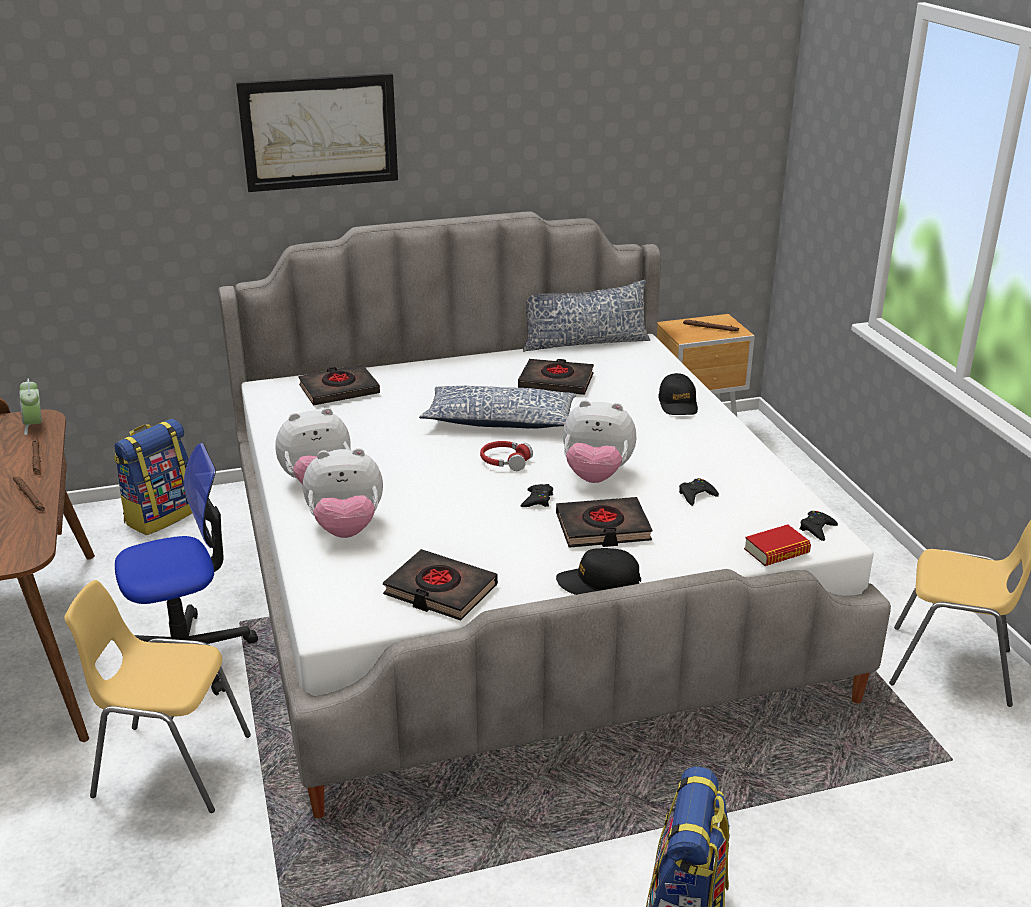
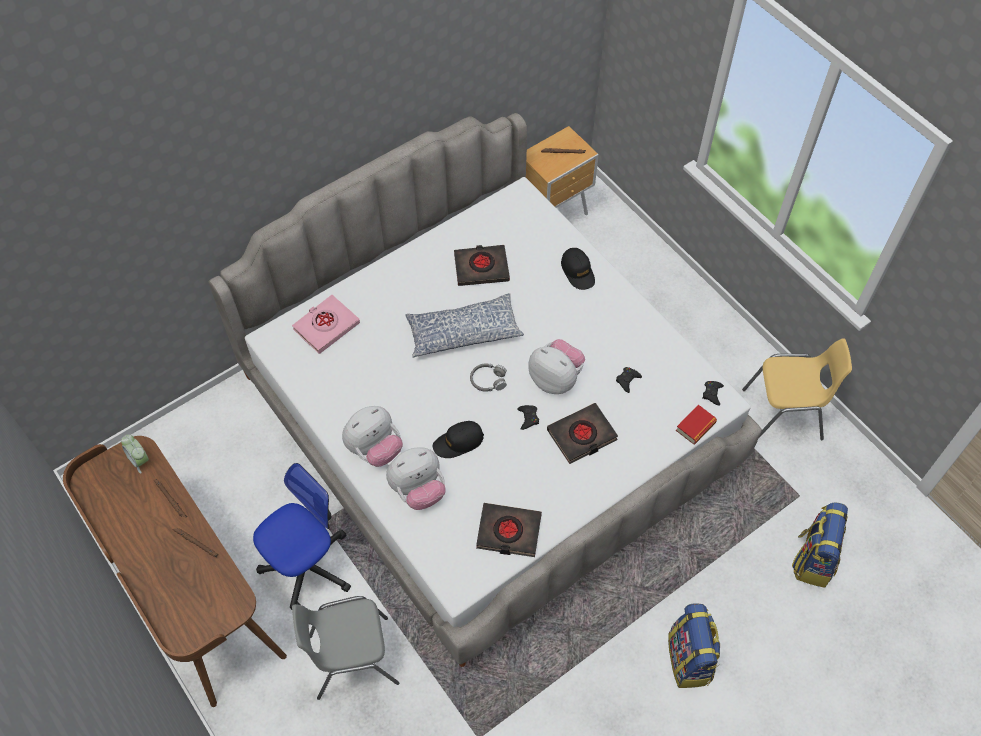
camera: 20 degrees left, 30 degrees up
yellow chair [64,580,251,813] -> grey chair [292,596,399,700]
backpack [114,419,192,535] -> backpack moved to [792,502,848,588]
picture [236,73,398,192] -> none
black book [298,364,380,405] -> pink book [292,295,360,354]
red headphones [480,441,533,471] -> grey headphones [470,363,507,392]
pillow [523,280,650,352] -> none
black cap [556,548,641,595] -> black cap moved to [433,421,484,458]
plush toy [563,400,636,483] -> plush toy turned 135 degrees counterclockwise [528,339,585,394]

